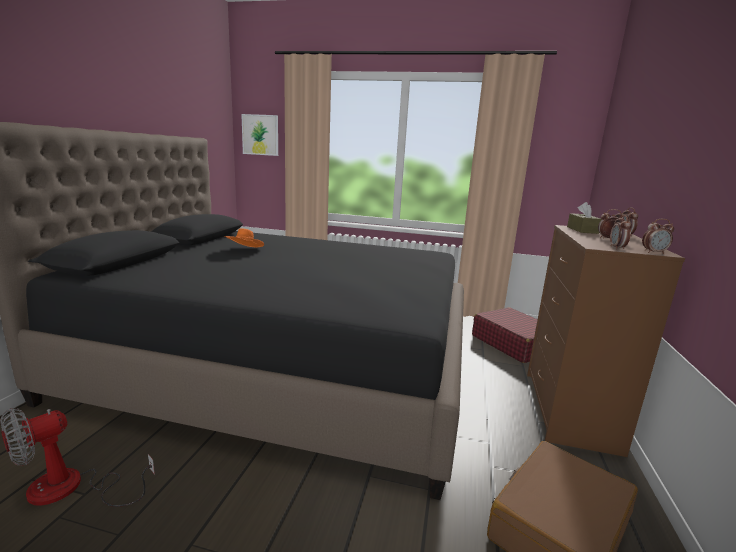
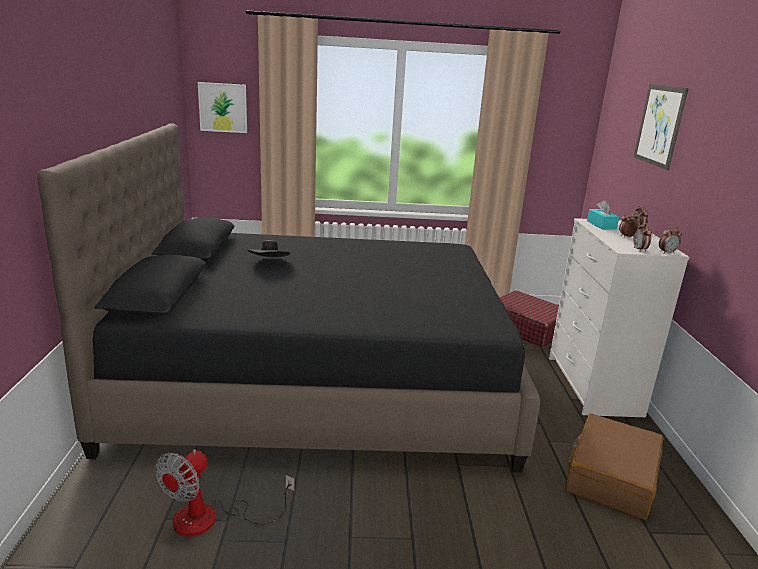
camera: 15 degrees left, 5 degrees up
orange hat [225,229,264,248] -> black hat [247,240,290,258]
brown dresser [527,225,685,457] -> white dresser [549,218,689,418]
brown tissue box [567,202,601,234] -> turquoise tissue box [587,200,619,230]
none -> picture [634,84,689,170]

